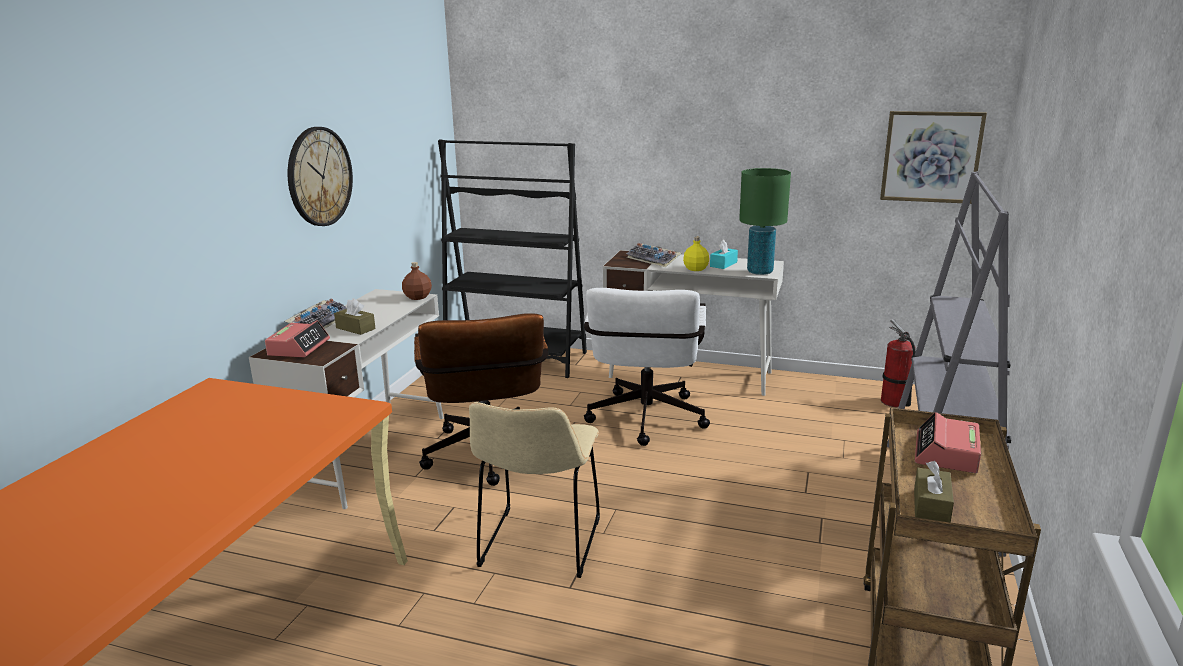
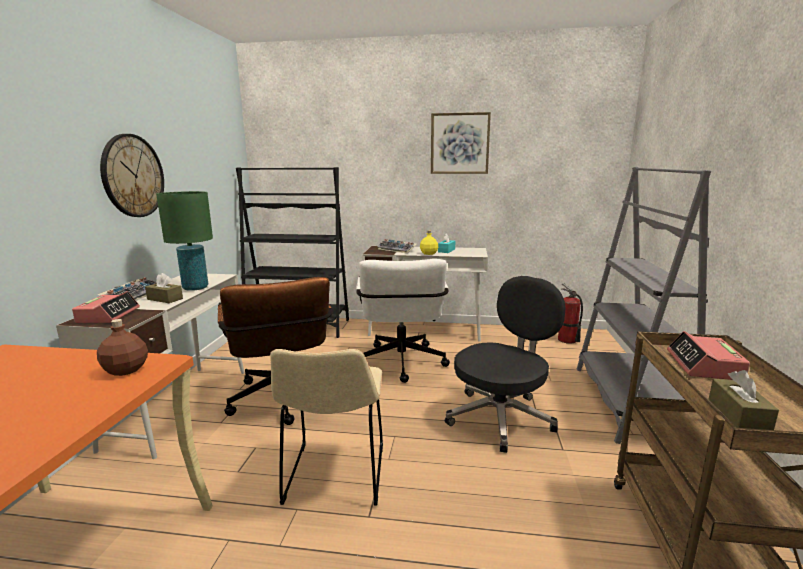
camera: 10 degrees left, 5 degrees down
brown bottle [402,262,432,300] -> brown bottle moved to [97,319,148,376]
green table lamp [739,168,791,275] -> green table lamp moved to [156,191,213,291]
picture [880,111,987,204] -> picture moved to [431,112,491,174]
none -> black office chair [445,276,566,453]

